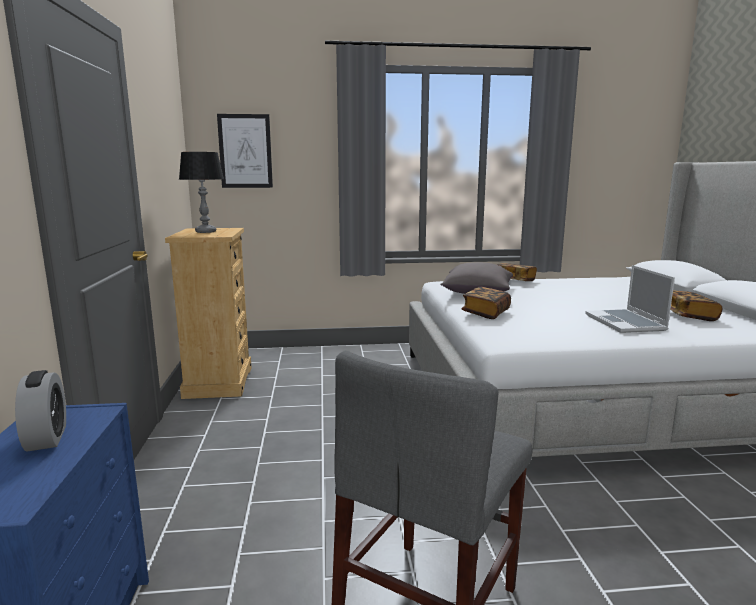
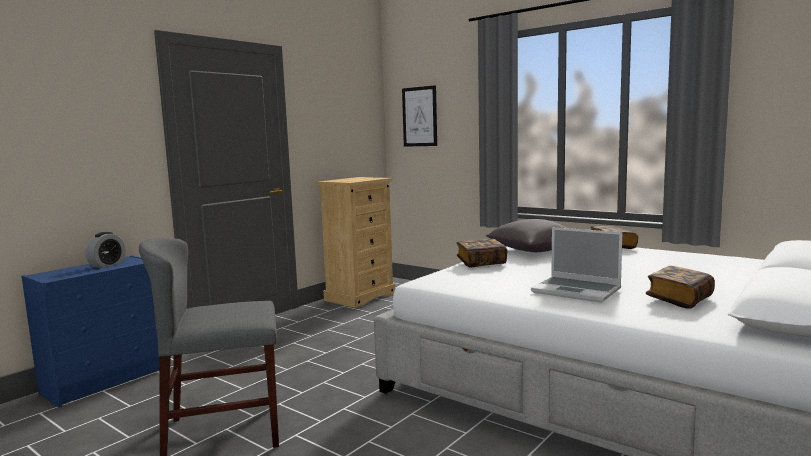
camera: 45 degrees right, 5 degrees down
table lamp [179,152,224,233] -> none
laptop [585,265,675,333] -> laptop turned 90 degrees counterclockwise [531,227,623,303]

